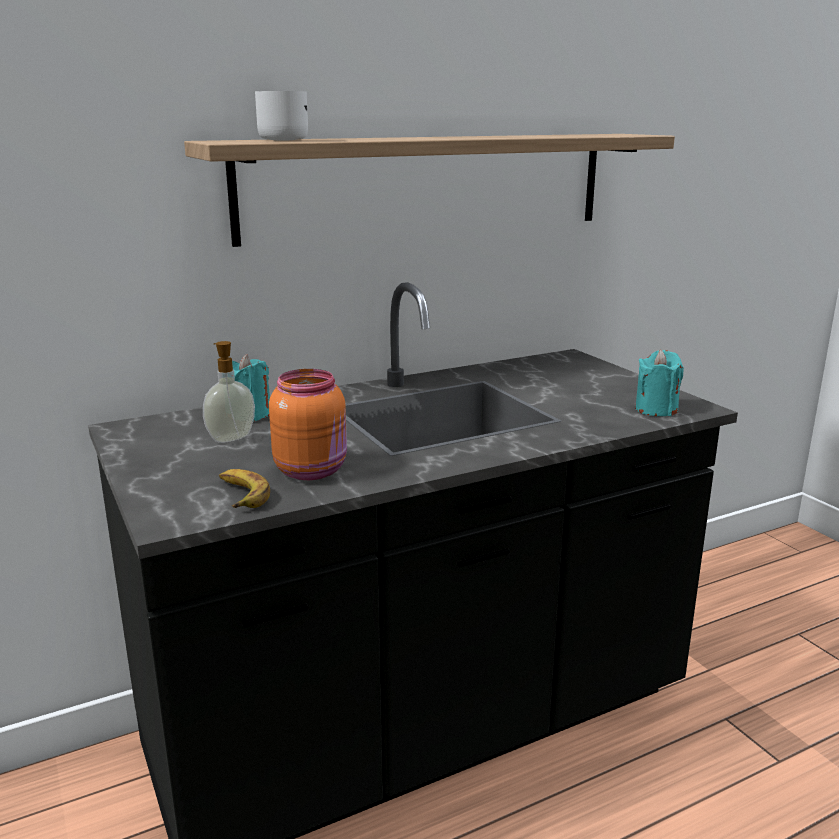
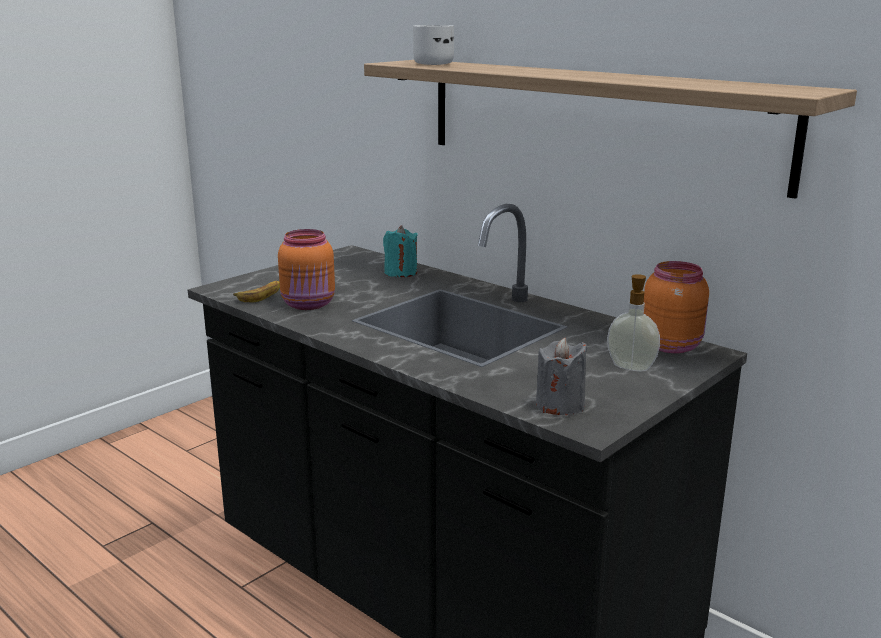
camera: 70 degrees right, 0 degrees up
soap dispenser [203,341,255,443] -> soap dispenser moved to [607,274,660,372]
turquoise candle [635,350,684,416] -> grey candle [536,338,587,415]
none -> orange jar [644,261,709,353]

